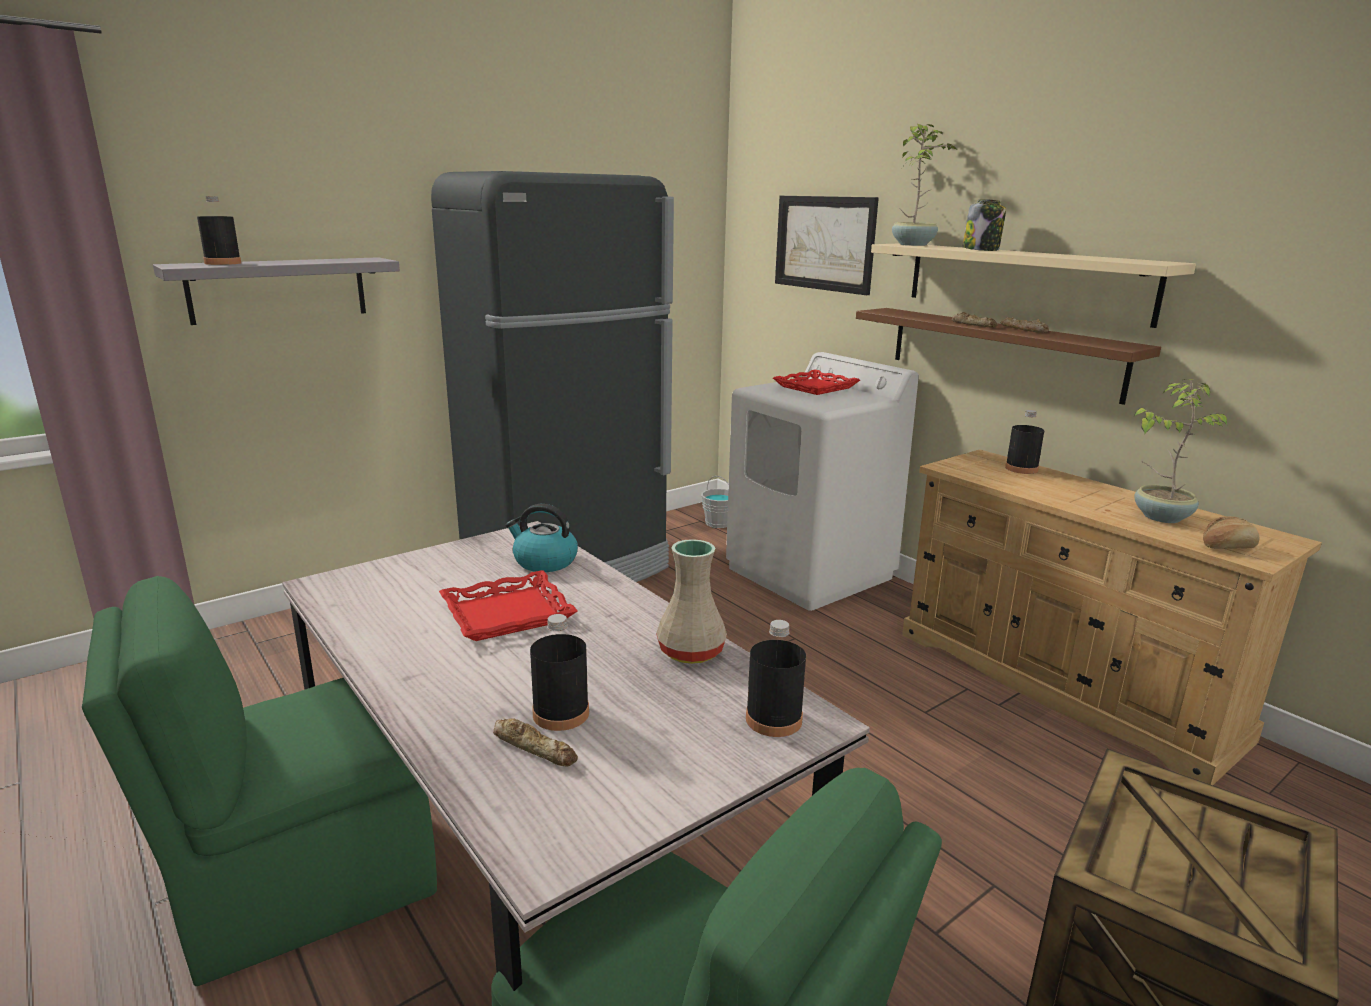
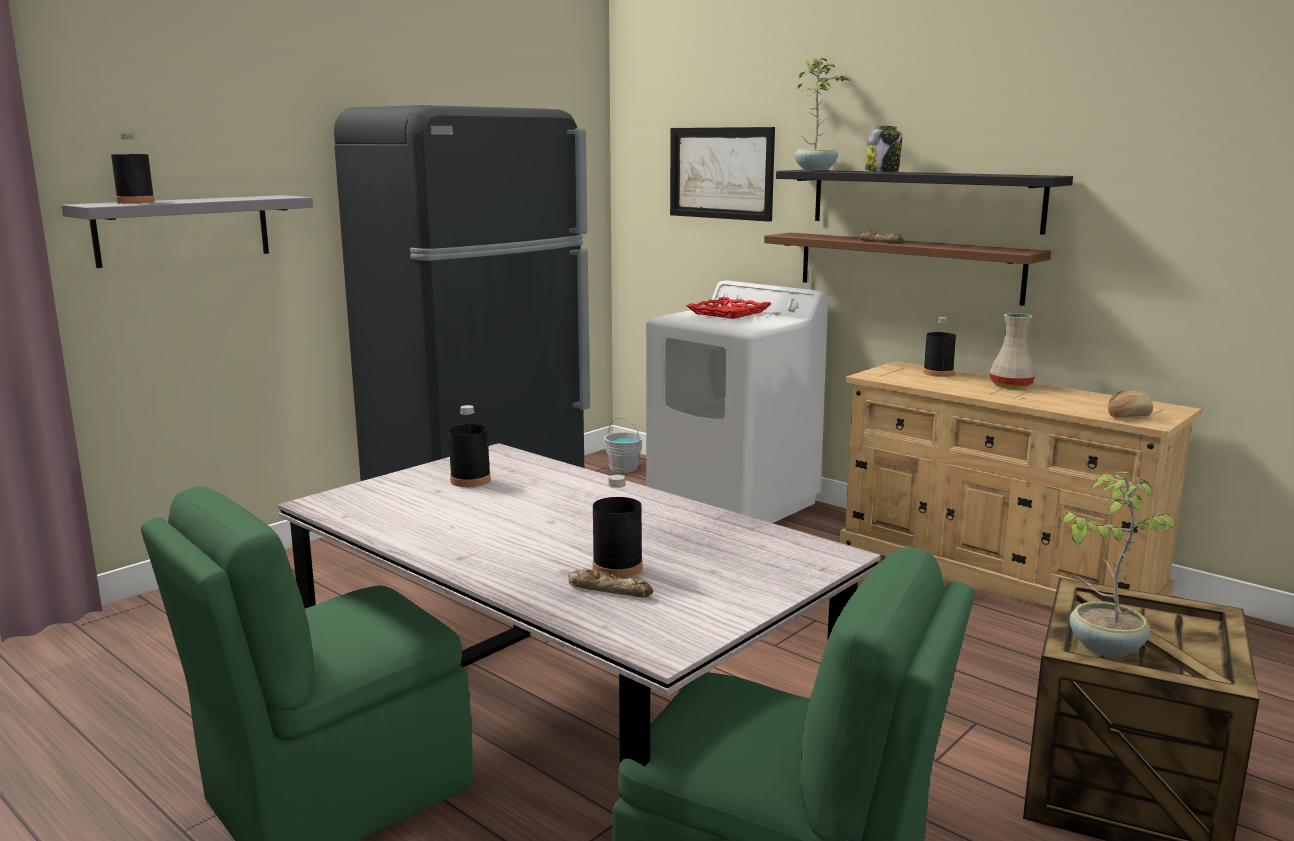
camera: 10 degrees left, 5 degrees down
red tray [439,570,578,641] -> none
kettle [506,504,578,572] -> none
beige vase [656,539,727,664] -> beige vase moved to [989,313,1036,388]
black bottle [746,620,806,737] -> black bottle moved to [448,405,491,487]
beige shelf [871,243,1196,328] -> black shelf [776,170,1073,235]
bread [1000,317,1049,333] -> none
potted plant [1134,379,1227,523] -> potted plant moved to [1061,472,1176,657]

